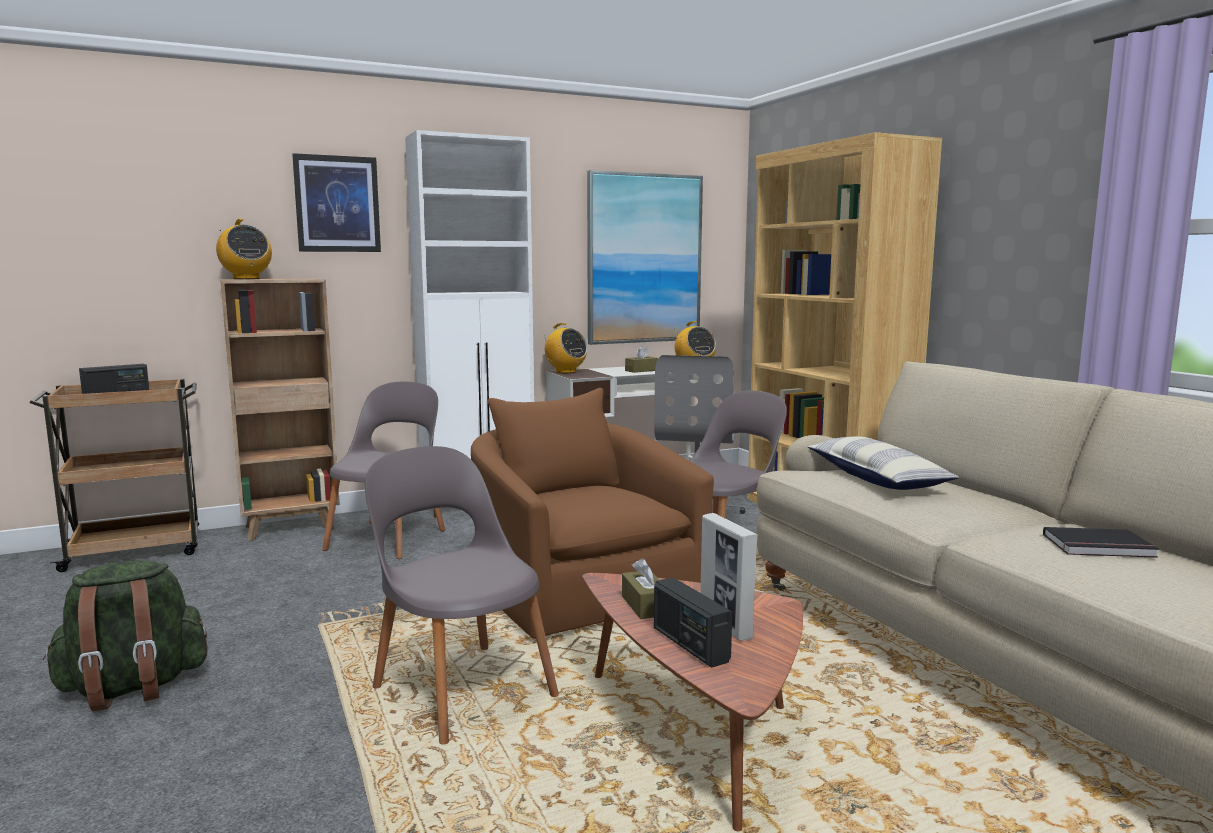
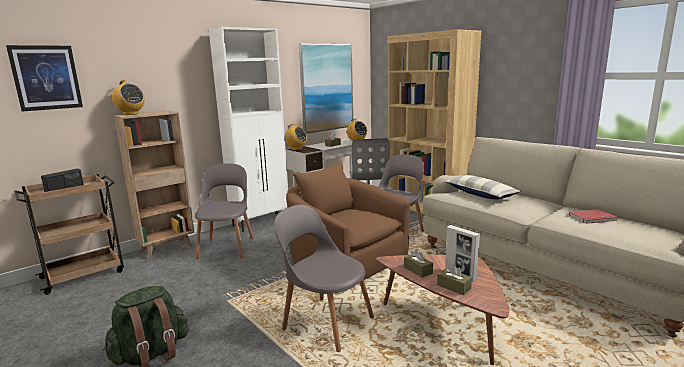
camera: 15 degrees left, 5 degrees up
picture [292,153,381,252] -> picture moved to [6,45,83,112]
radio [654,577,732,668] -> brown tissue box [437,264,472,295]
black book [1043,527,1159,558] -> red book [569,209,618,224]

